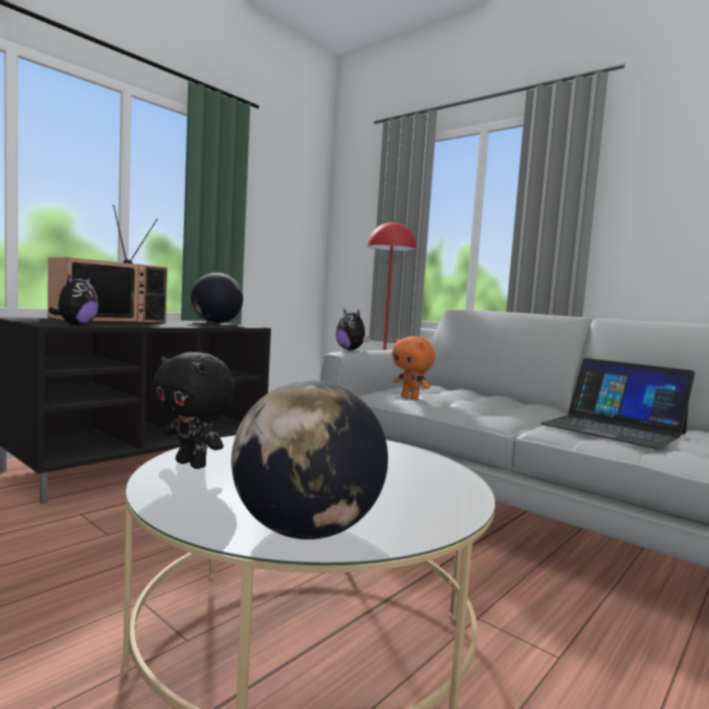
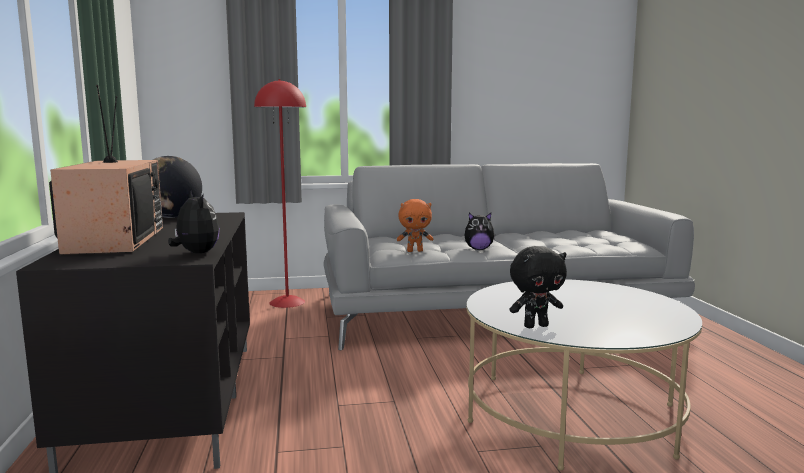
camera: 50 degrees left, 5 degrees up
globe [231,380,388,540] -> none
plush toy [336,308,370,350] -> plush toy moved to [464,213,495,250]
laptop [540,358,695,449] -> none

